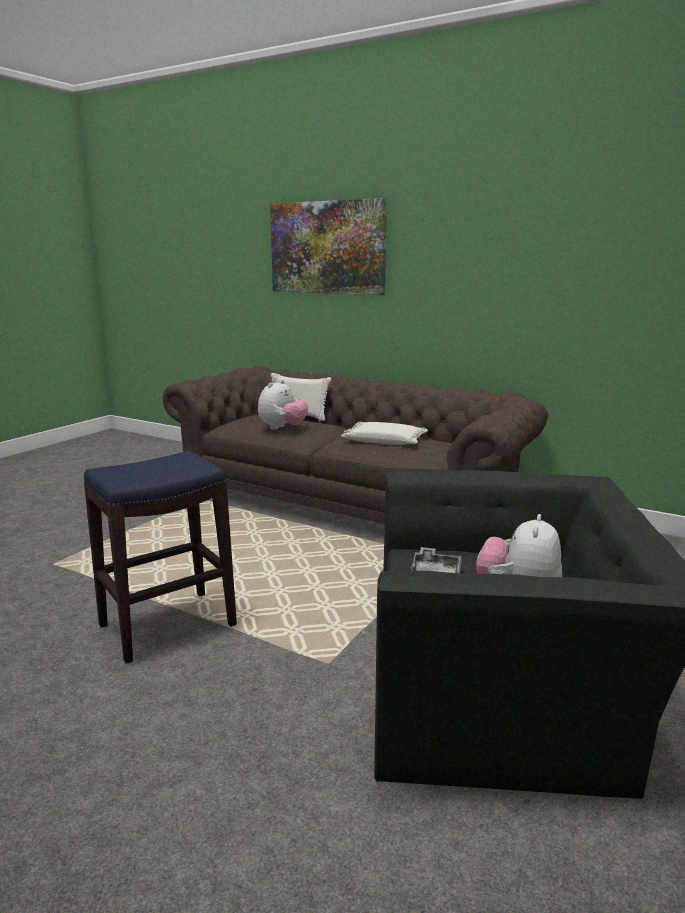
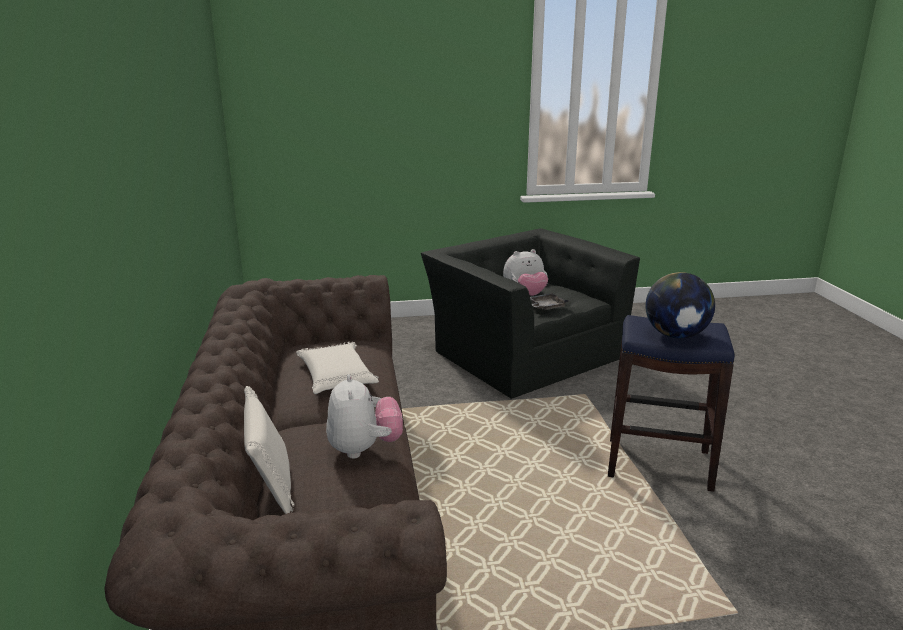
camera: 130 degrees left, 5 degrees up
plush toy [258,380,308,430] -> plush toy turned 90 degrees clockwise [326,374,403,459]
picture [270,198,387,295] -> none
none -> globe [645,272,715,339]

